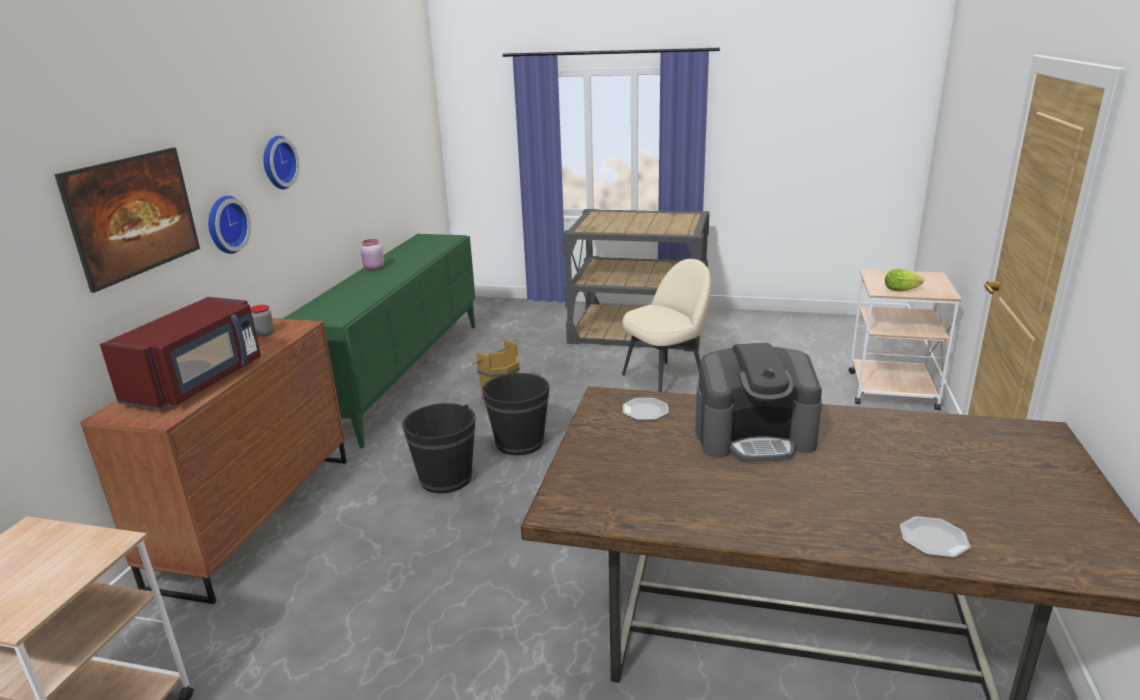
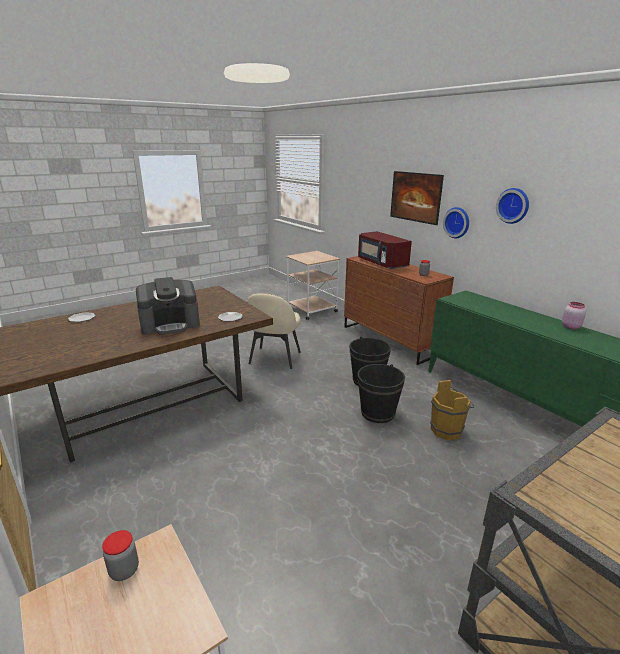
camera: 130 degrees right, 0 degrees up
beige chair [622,259,711,392] -> beige chair moved to [246,293,301,369]
coffee machine [695,343,822,462] -> coffee machine turned 150 degrees counterclockwise [136,277,200,335]
lettuce [885,269,924,291] -> jar [102,530,139,581]

